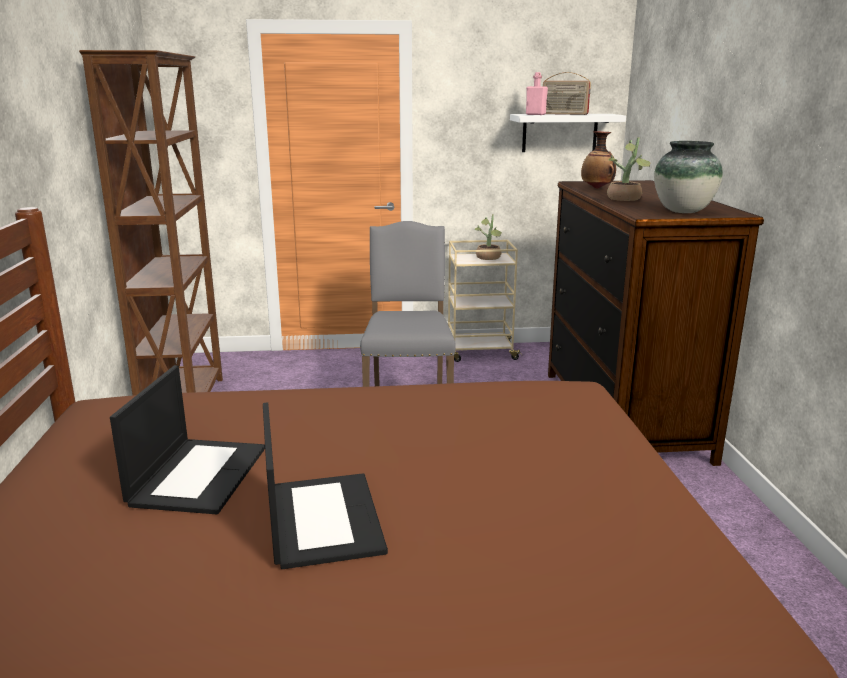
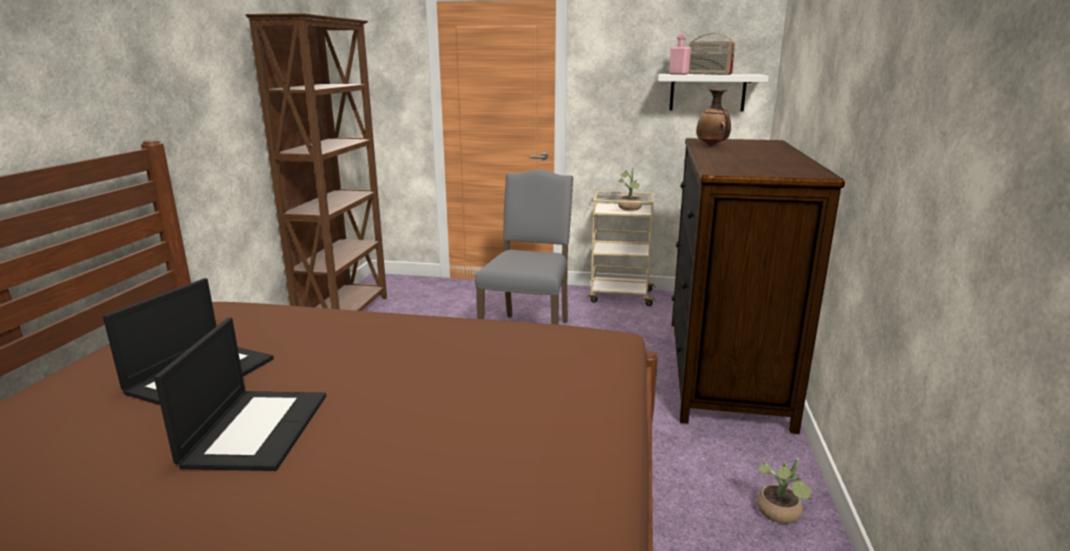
camera: 15 degrees right, 0 degrees up
potted plant [607,137,650,201] -> potted plant moved to [757,458,812,524]
vase [654,141,723,213] -> none

